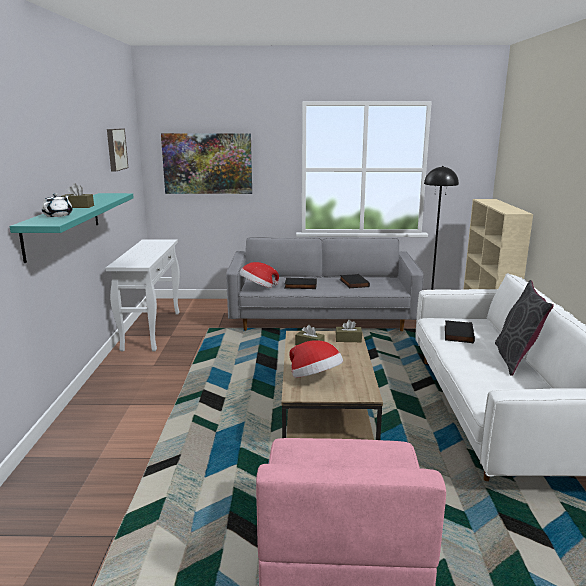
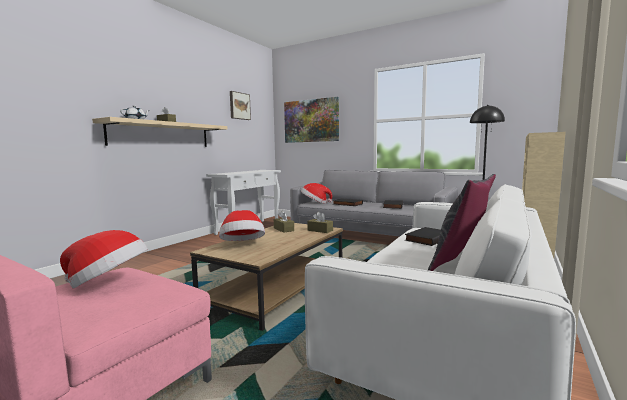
camera: 30 degrees right, 10 degrees down
turquoise shelf [10,193,134,263] -> beige shelf [92,117,227,147]
none -> hat [60,230,148,288]

